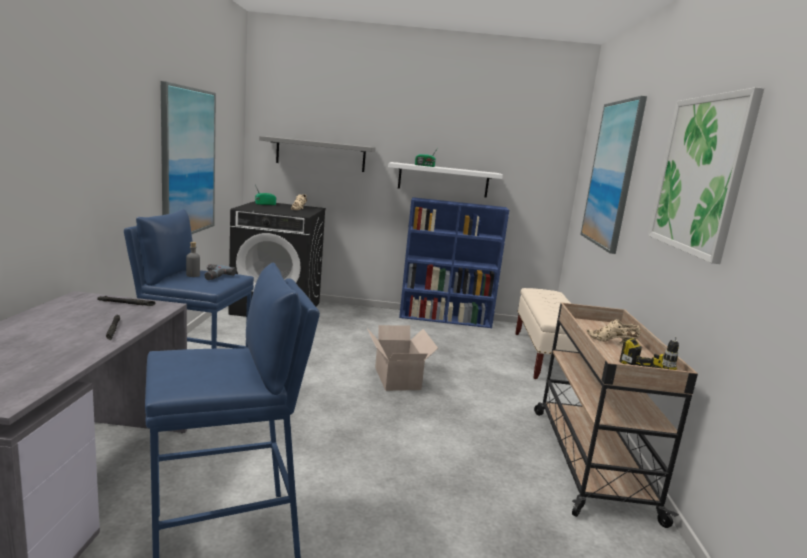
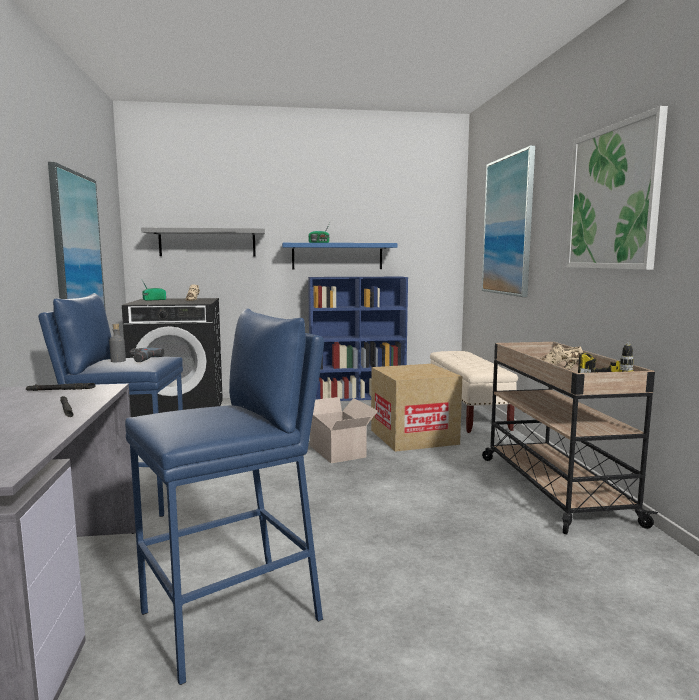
camera: 10 degrees left, 5 degrees down
white shelf [388,162,503,198] -> blue shelf [282,243,397,270]
none -> cardboard box [371,364,462,452]

